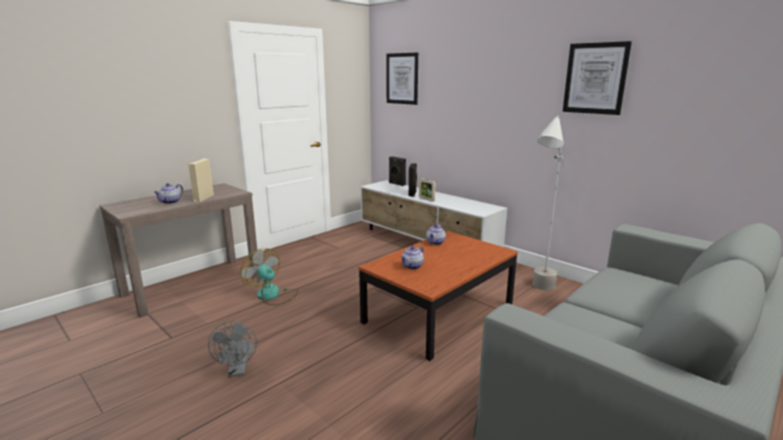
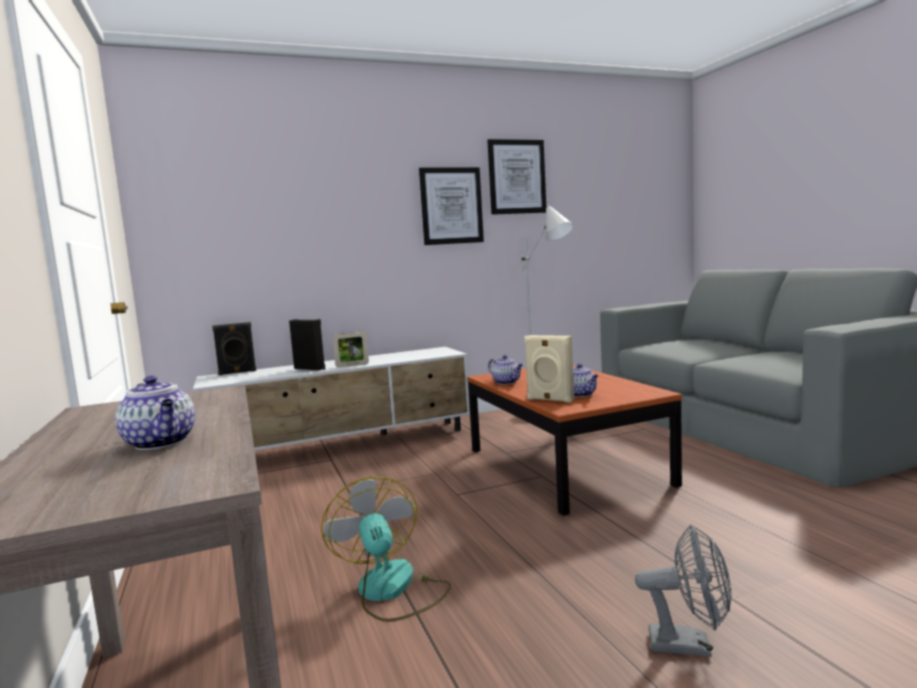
camera: 65 degrees left, 10 degrees down
beige speaker [188,159,214,202] -> beige speaker moved to [524,335,574,403]
fan [241,249,298,305] -> fan turned 90 degrees clockwise [321,477,451,622]
picture [386,52,418,105] -> picture moved to [419,167,484,245]

